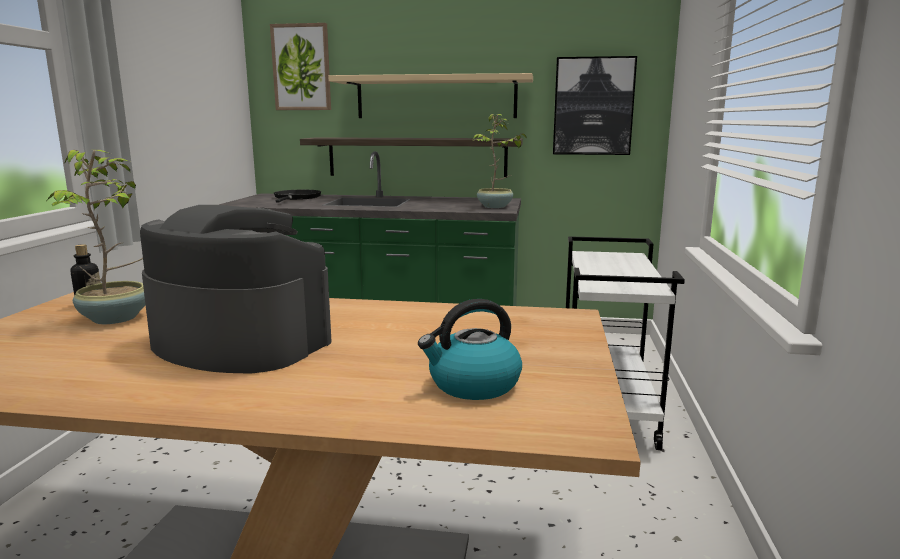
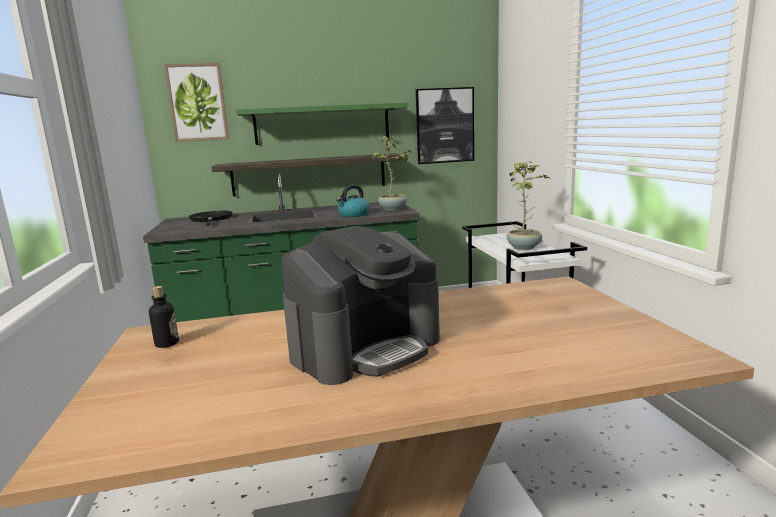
camera: 20 degrees left, 0 degrees up
potted plant [47,150,145,324] -> potted plant moved to [507,161,551,250]
coffee machine [140,205,331,374] -> coffee machine turned 135 degrees clockwise [281,226,440,385]
beige shelf [328,73,533,118] -> green shelf [236,102,408,145]
kettle [418,299,522,400] -> kettle moved to [336,185,369,217]

